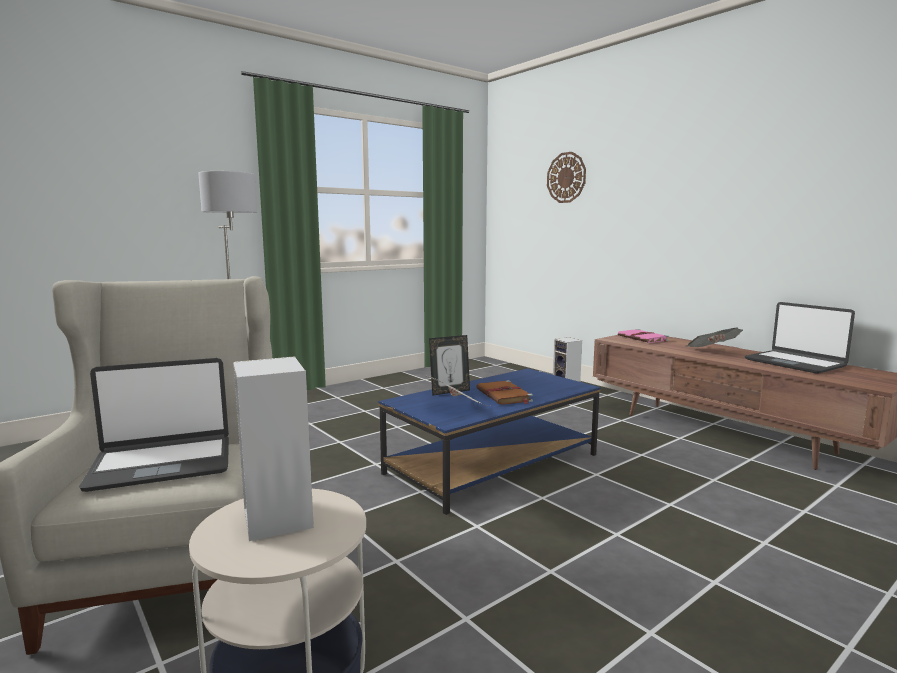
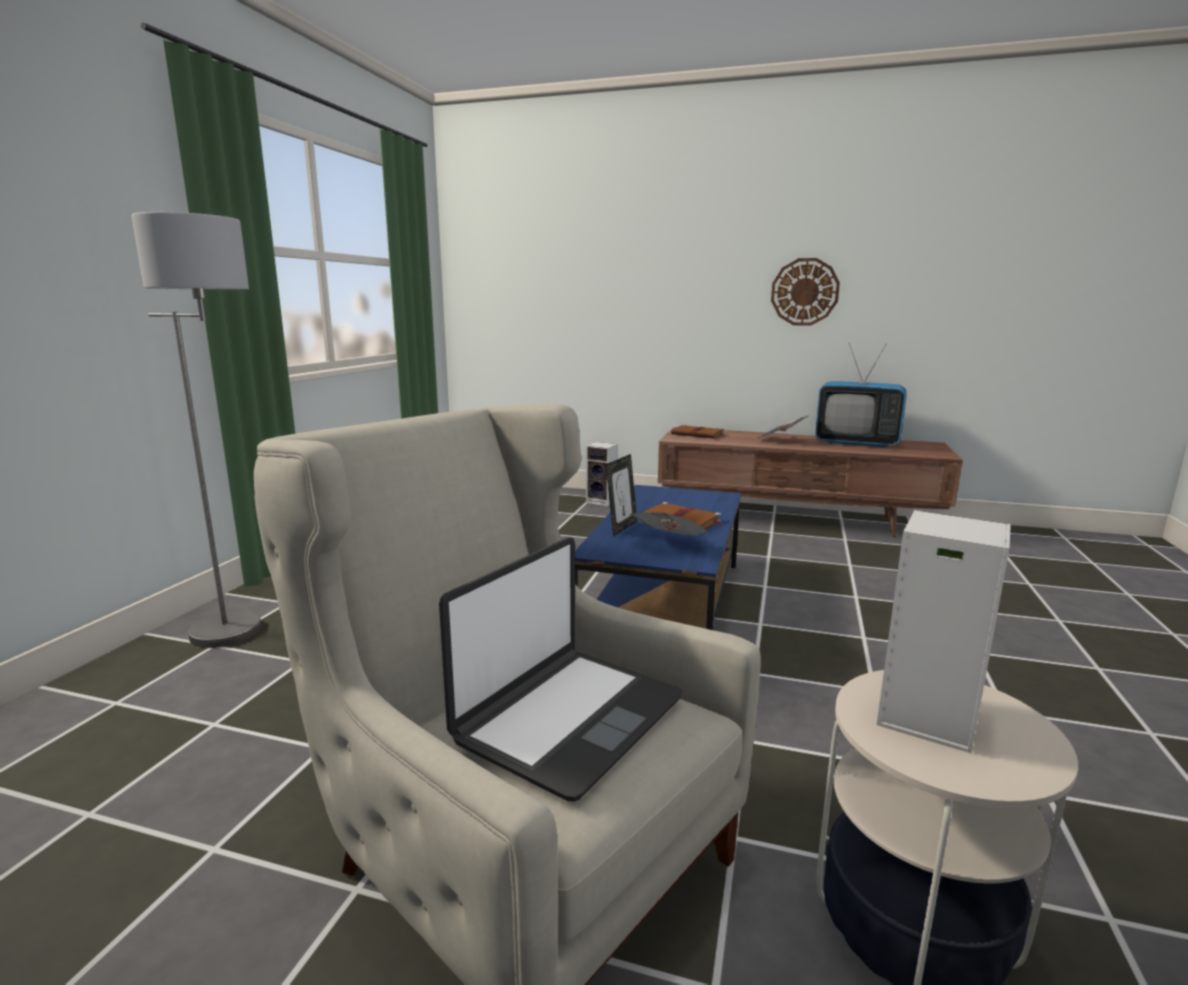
camera: 35 degrees left, 5 degrees up
wall clock [547,152,586,203] -> wall clock moved to [771,258,840,326]
pink book [618,329,669,343] -> brown book [671,425,726,439]
laptop [745,302,855,374] -> television [815,343,907,448]

